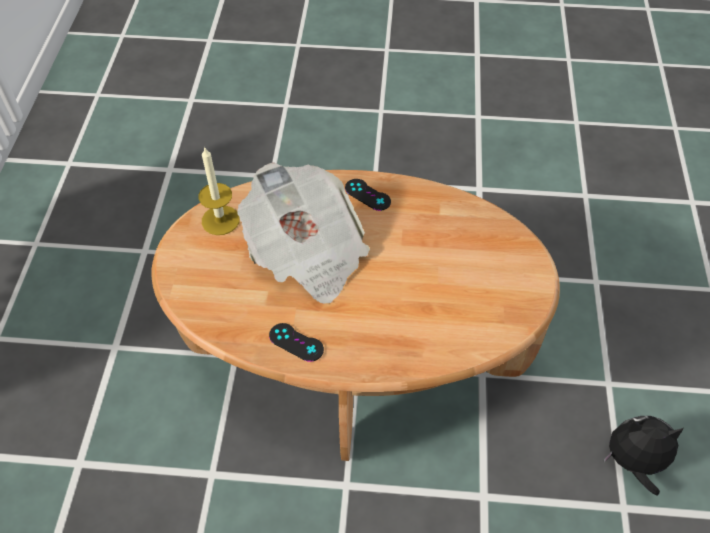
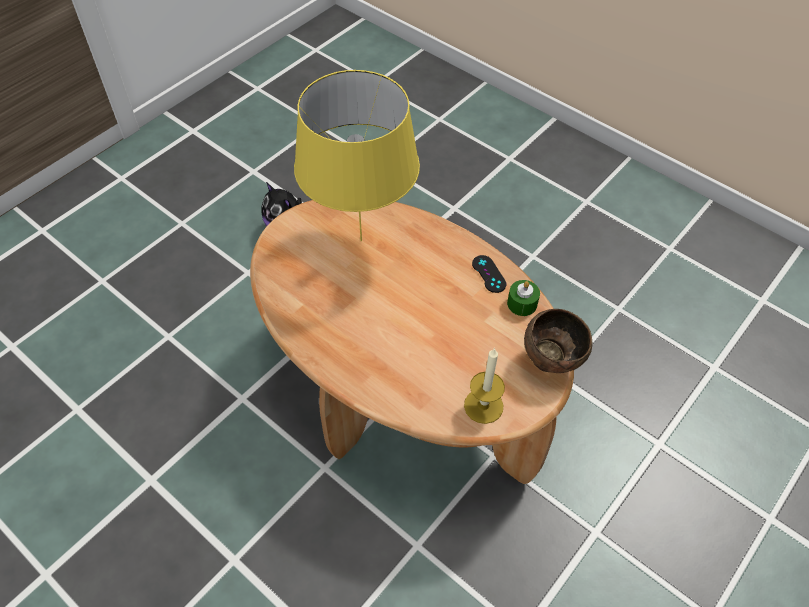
camera: 145 degrees left, 0 degrees up
newspaper [237,163,370,304] -> none
black game controller [345,179,391,211] -> none
none -> yellow table lamp [294,70,420,241]
none -> green candle [507,280,540,316]
none -> brown bowl [524,309,592,373]

